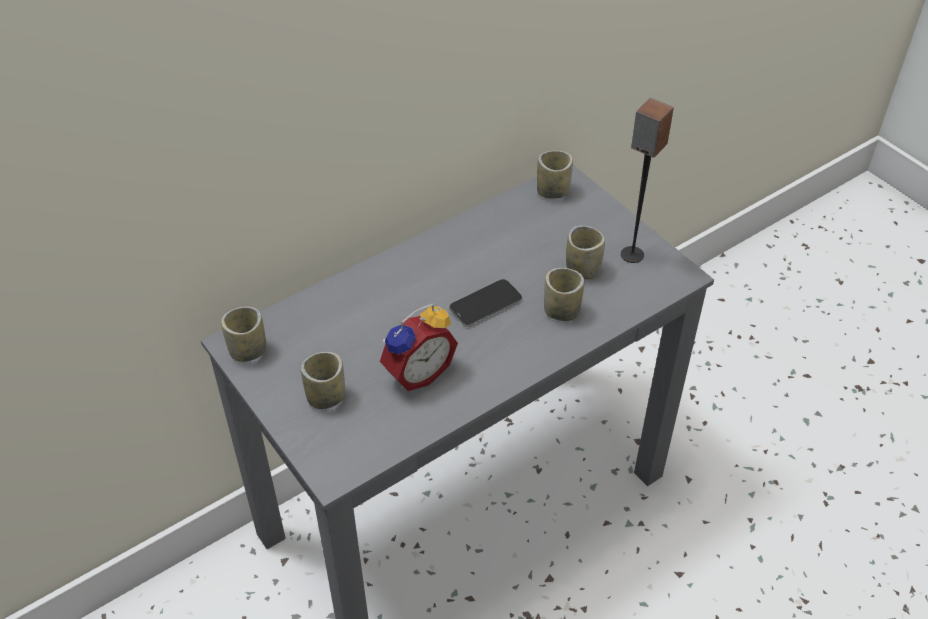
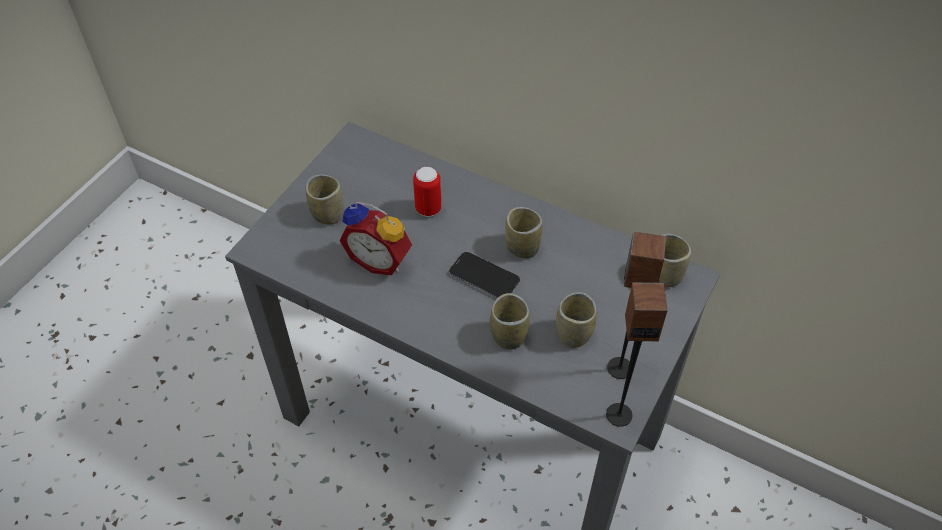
camera: 65 degrees right, 5 degrees up
cup [221,307,266,362] -> cup moved to [505,207,543,258]
none -> can [413,167,442,217]
none -> speaker [606,282,667,427]

